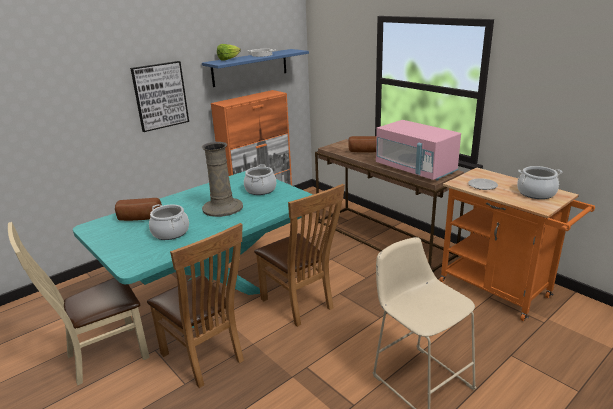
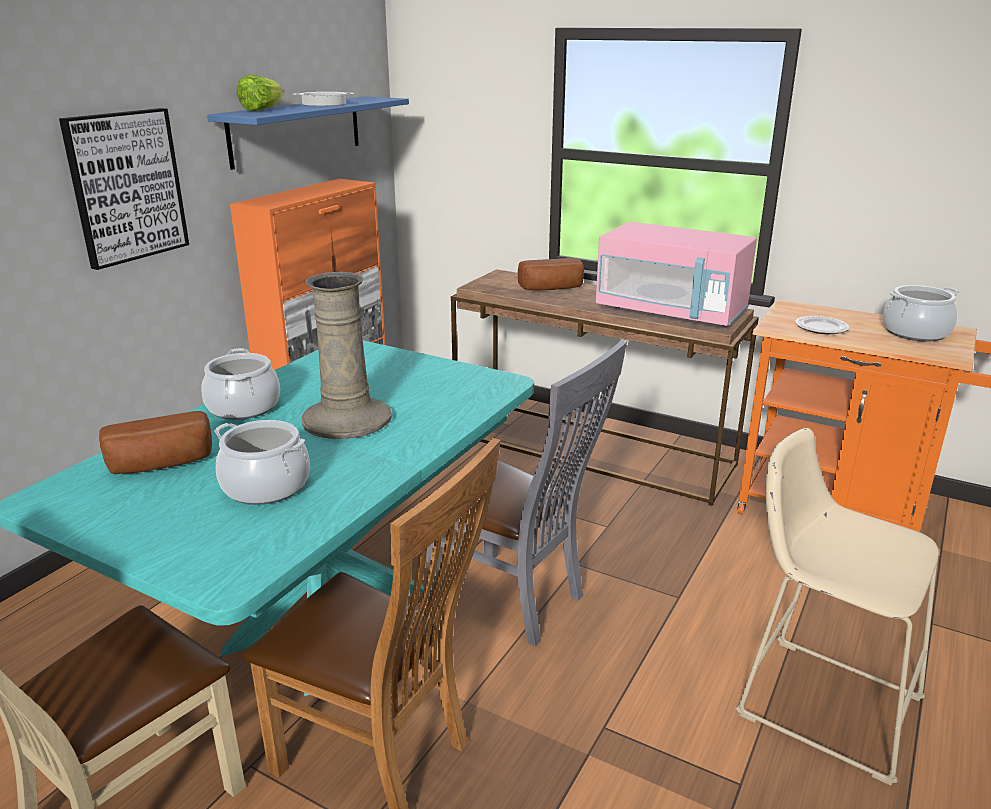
camera: 20 degrees left, 0 degrees up
cooking pot [244,164,276,195] -> cooking pot moved to [201,348,280,420]
brown chair [254,184,345,327] -> grey chair [420,340,627,647]

